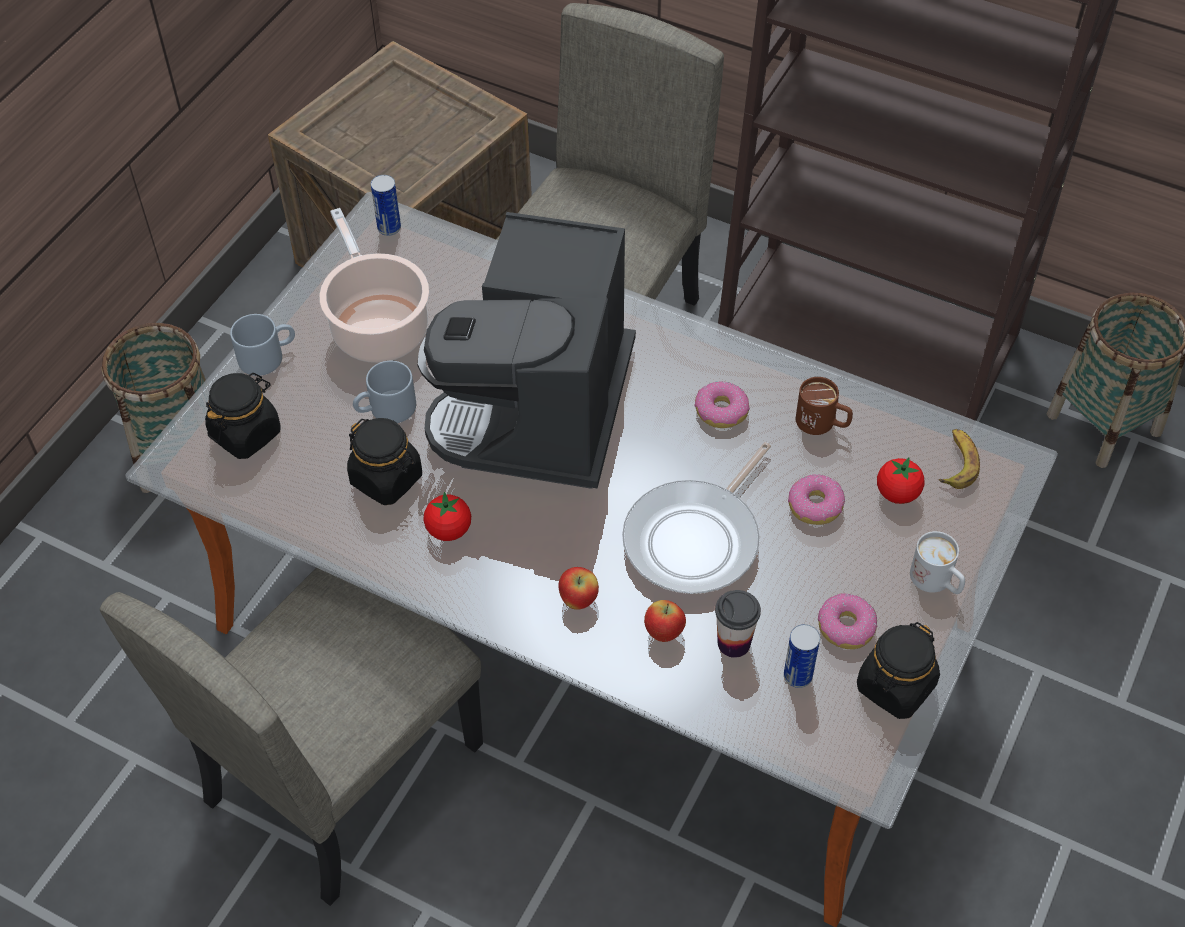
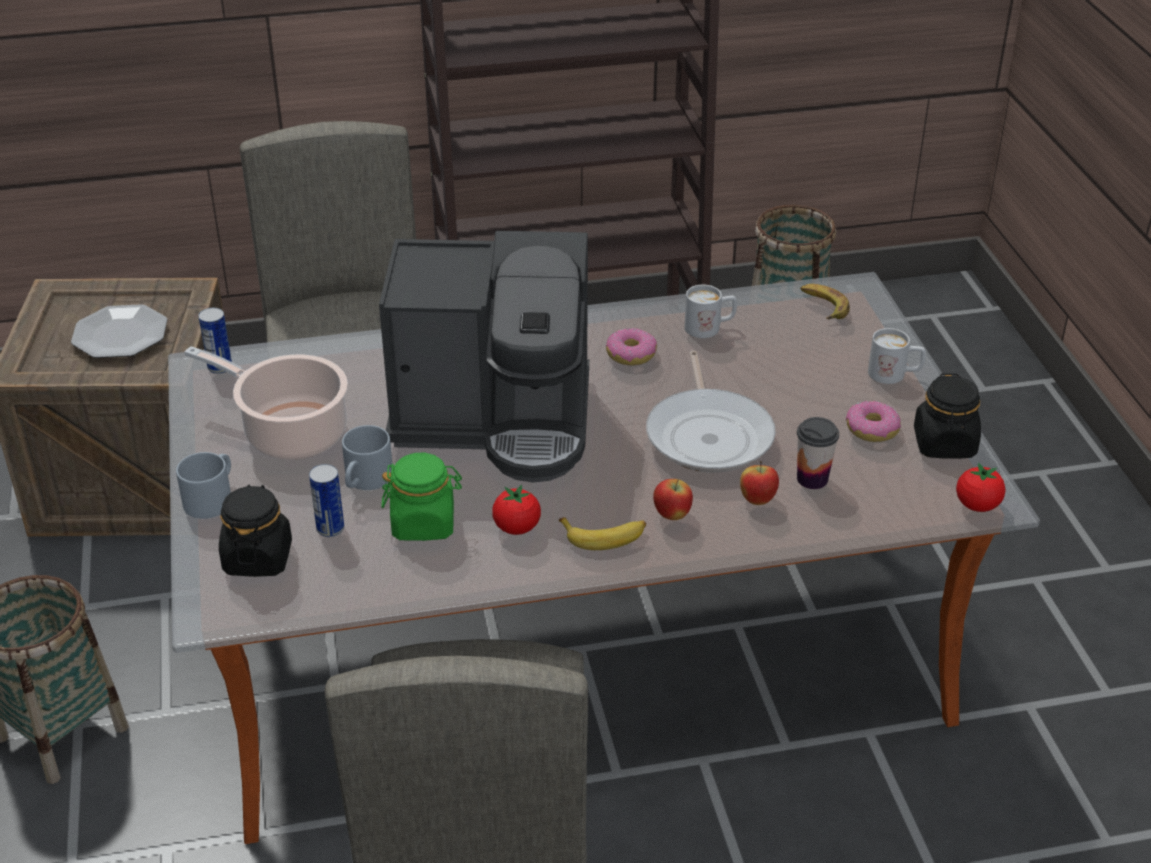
camera: 40 degrees left, 15 degrees down
black jar [347,418,422,505] -> green jar [381,453,462,541]
coffee machine [418,212,636,489] -> coffee machine turned 60 degrees counterclockwise [379,231,589,483]
can [784,624,820,688] -> can moved to [309,464,344,537]
donut [788,474,845,525] -> none
brown mug [796,377,853,435] -> white mug [685,285,737,338]
tomato [877,457,924,504] -> tomato moved to [956,462,1006,512]
none -> plate [71,304,167,358]
none -> banana [559,517,646,550]

